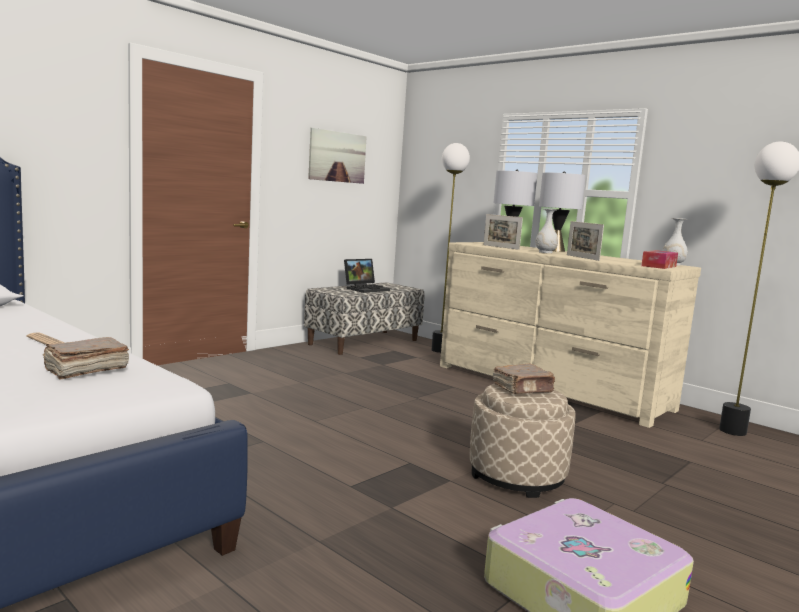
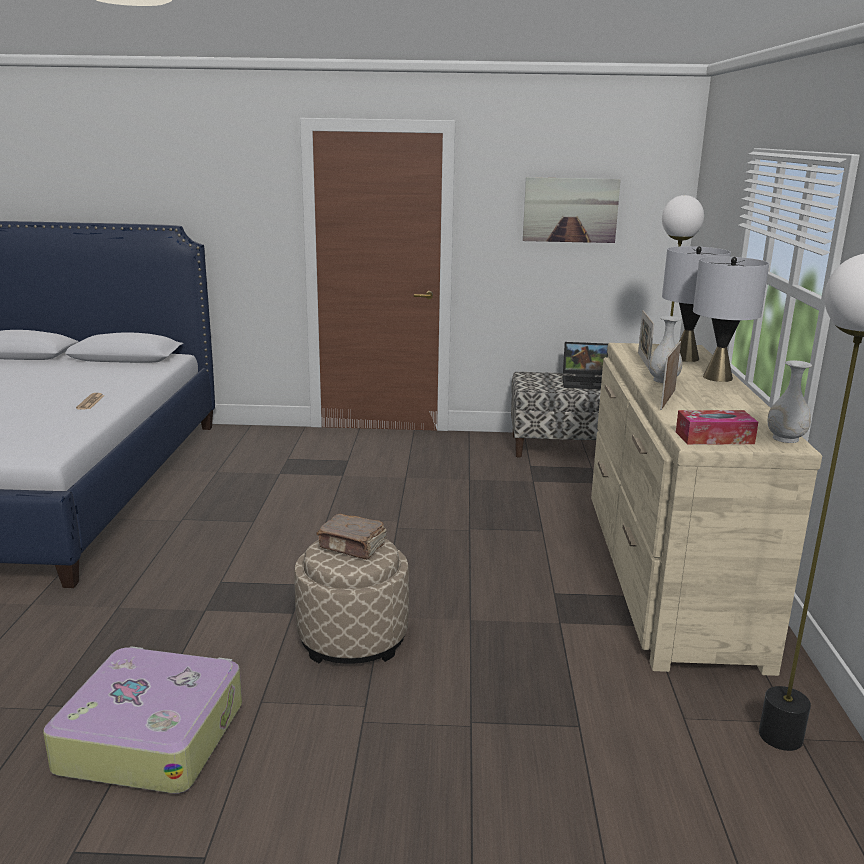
camera: 50 degrees right, 10 degrees up
brown book [43,337,129,380] -> none

